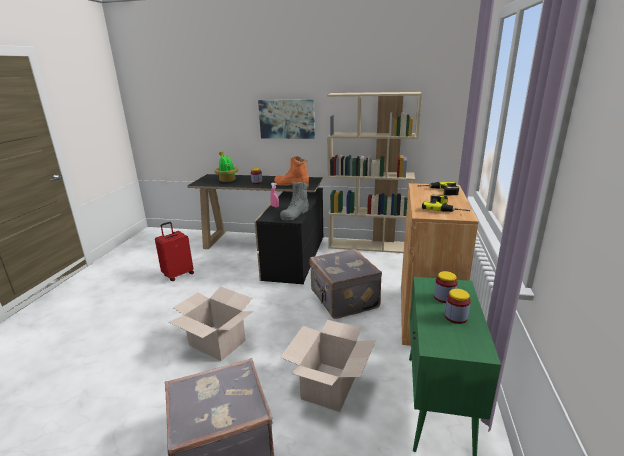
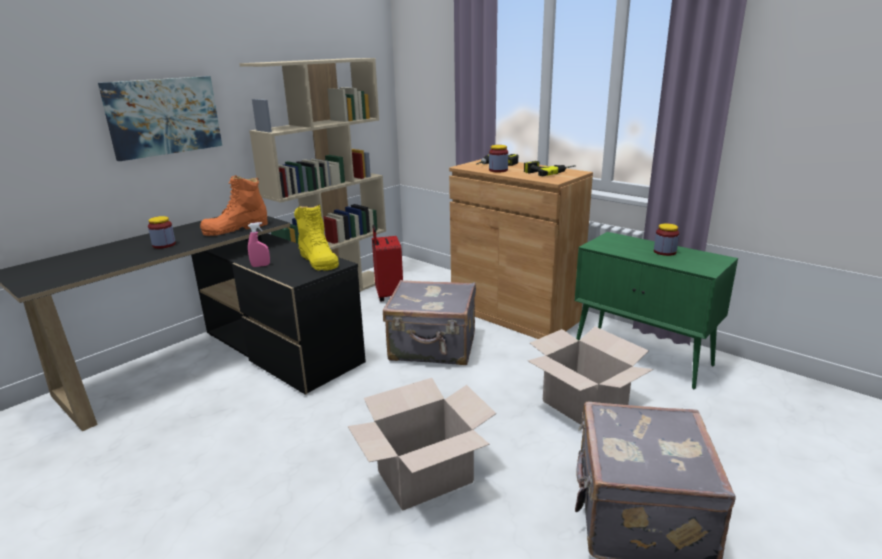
camera: 60 degrees left, 0 degrees up
red suitcase [155,222,194,281] -> red suitcase moved to [372,225,403,302]
potted plant [214,152,239,182] -> none
grey boot [280,181,309,221] -> yellow boot [294,204,339,271]
jar [434,271,458,303] -> jar moved to [489,145,508,172]

